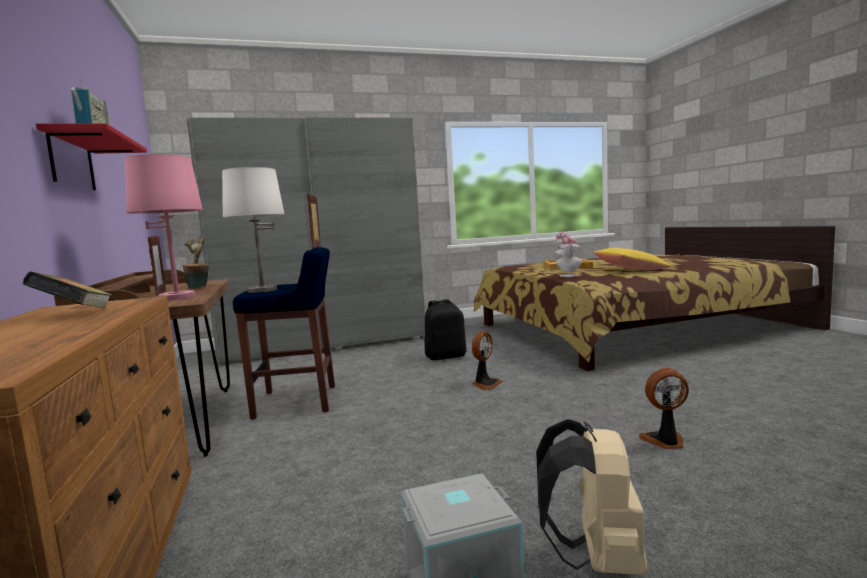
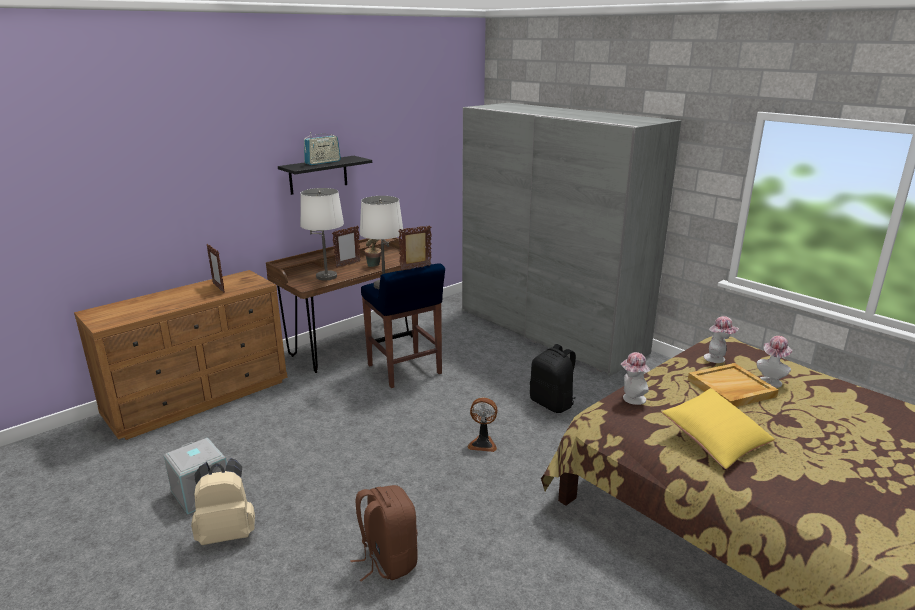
camera: 65 degrees right, 15 degrees up
book [22,272,112,308] -> picture frame [207,244,225,293]
red shelf [36,123,147,190] -> black shelf [278,156,372,195]
pink table lamp [125,154,203,301] -> white table lamp [300,188,344,280]
fan [639,368,689,449] -> brown backpack [350,485,418,582]
none -> hat [704,316,739,363]

